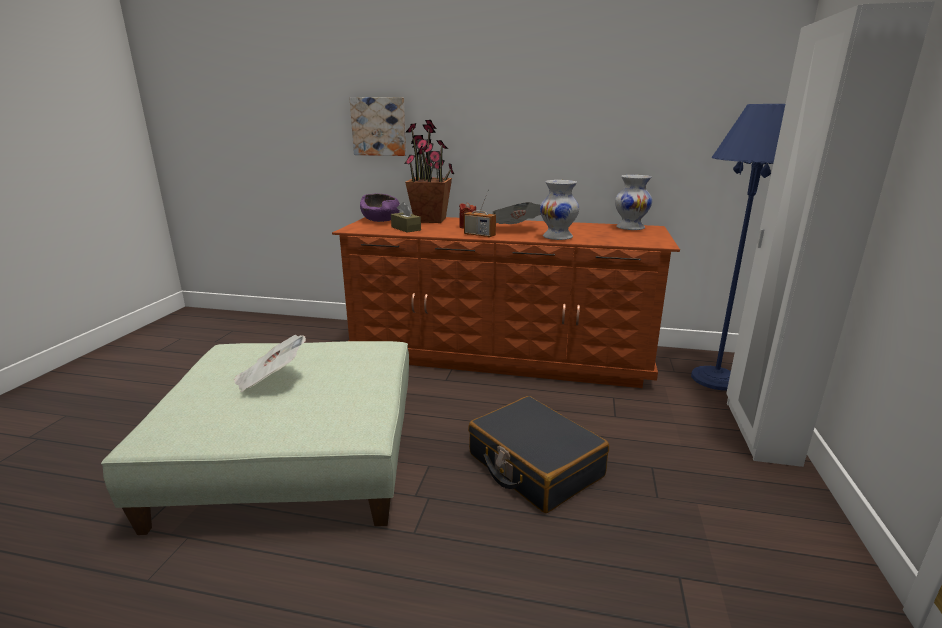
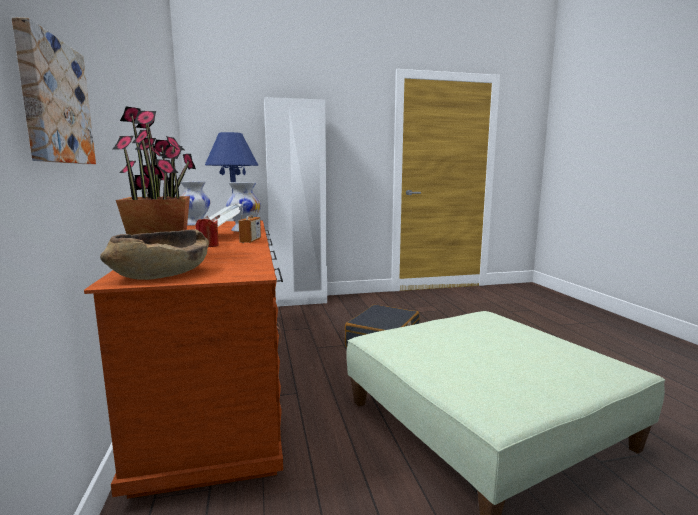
camera: 115 degrees left, 10 degrees down
newspaper [234,335,306,392] -> none
purple bowl [360,193,400,222] -> brown bowl [100,229,209,280]
brown tissue box [391,202,421,233] -> none

